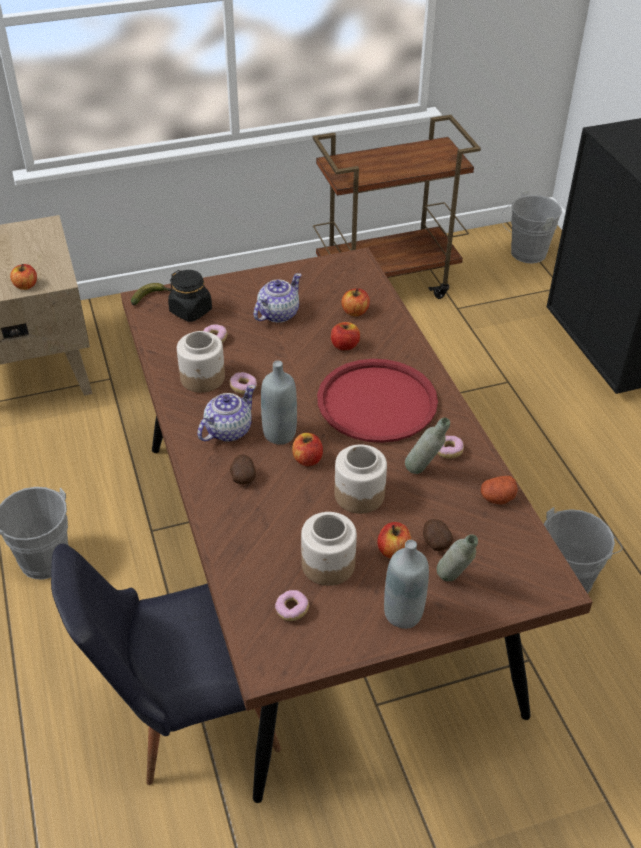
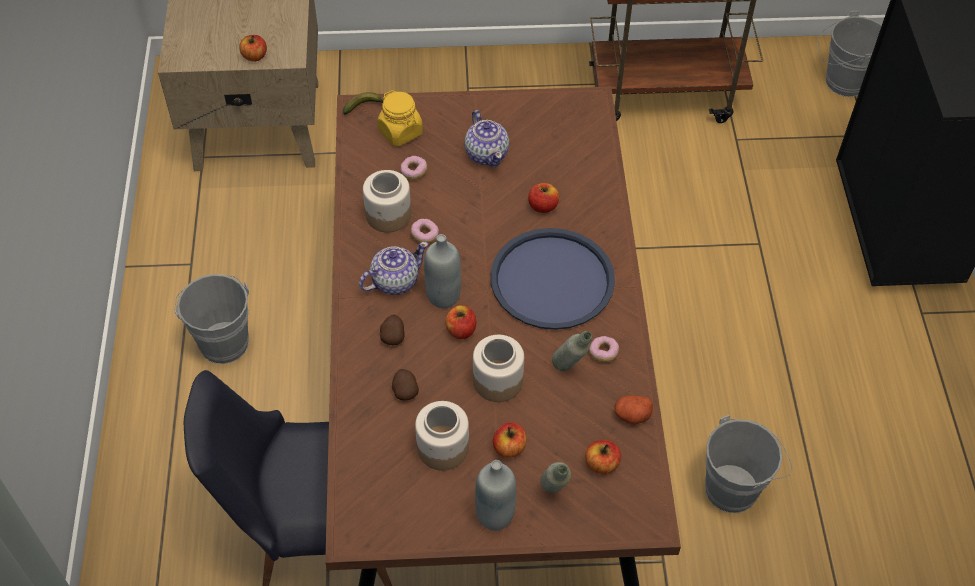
camera: 15 degrees right, 10 degrees up
black jar [168,270,212,322] -> yellow jar [378,90,423,146]
teapot [254,273,302,323] -> teapot turned 105 degrees clockwise [464,110,509,167]
donut [275,590,309,621] -> none
red tray [317,359,438,443] -> blue tray [491,228,615,330]
apple [342,288,370,316] -> apple moved to [585,440,621,474]
potato [423,519,453,551] -> potato moved to [392,369,419,400]

